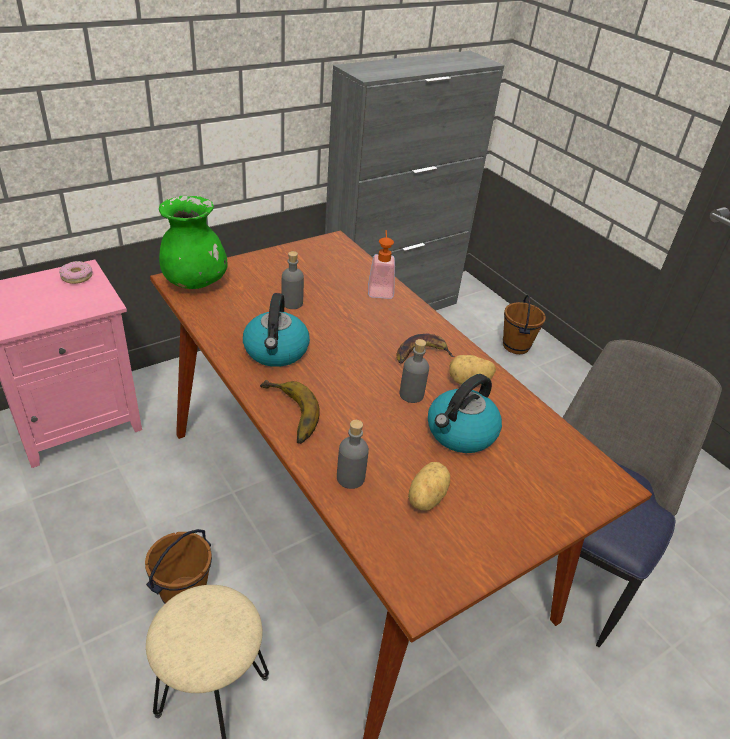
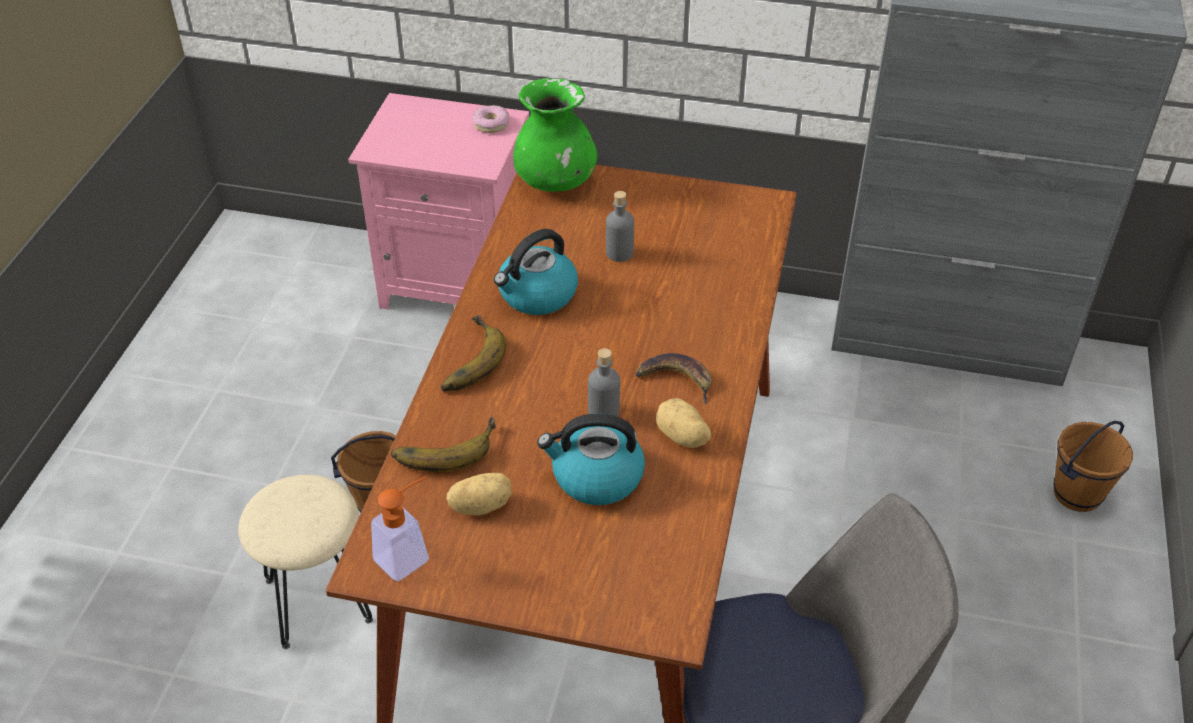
camera: 50 degrees right, 5 degrees up
grey bottle [337,420,369,489] -> banana [391,417,496,472]
soap dispenser [368,230,395,299] -> soap dispenser moved to [371,476,429,581]

